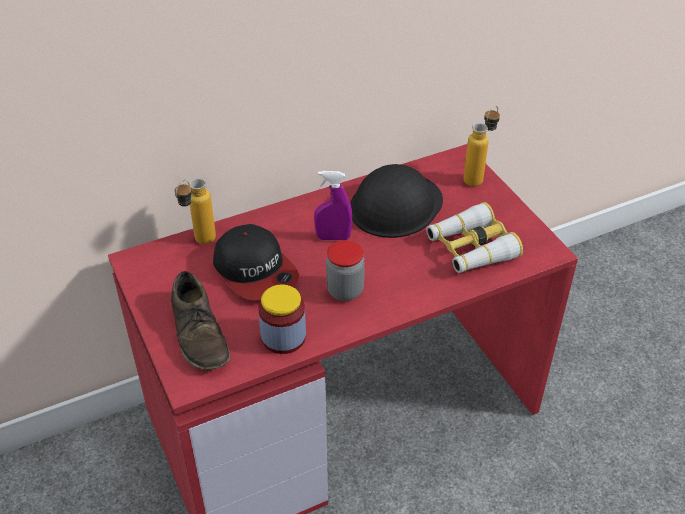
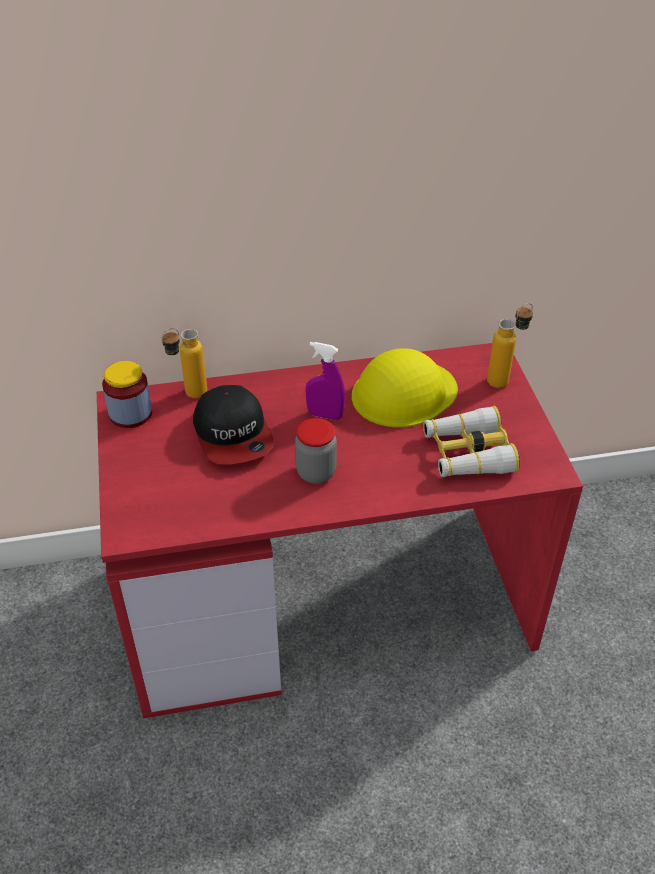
camera: 15 degrees right, 0 degrees up
brown shoe [171,271,230,370] -> none
jar [258,284,306,354] -> jar moved to [102,361,152,428]
black hard hat [350,164,443,238] -> yellow hard hat [352,348,458,428]

